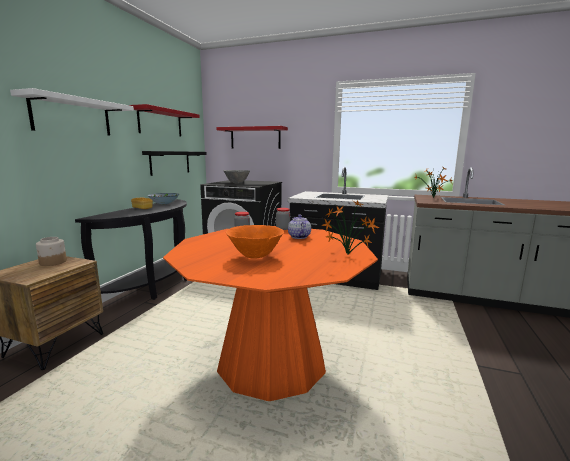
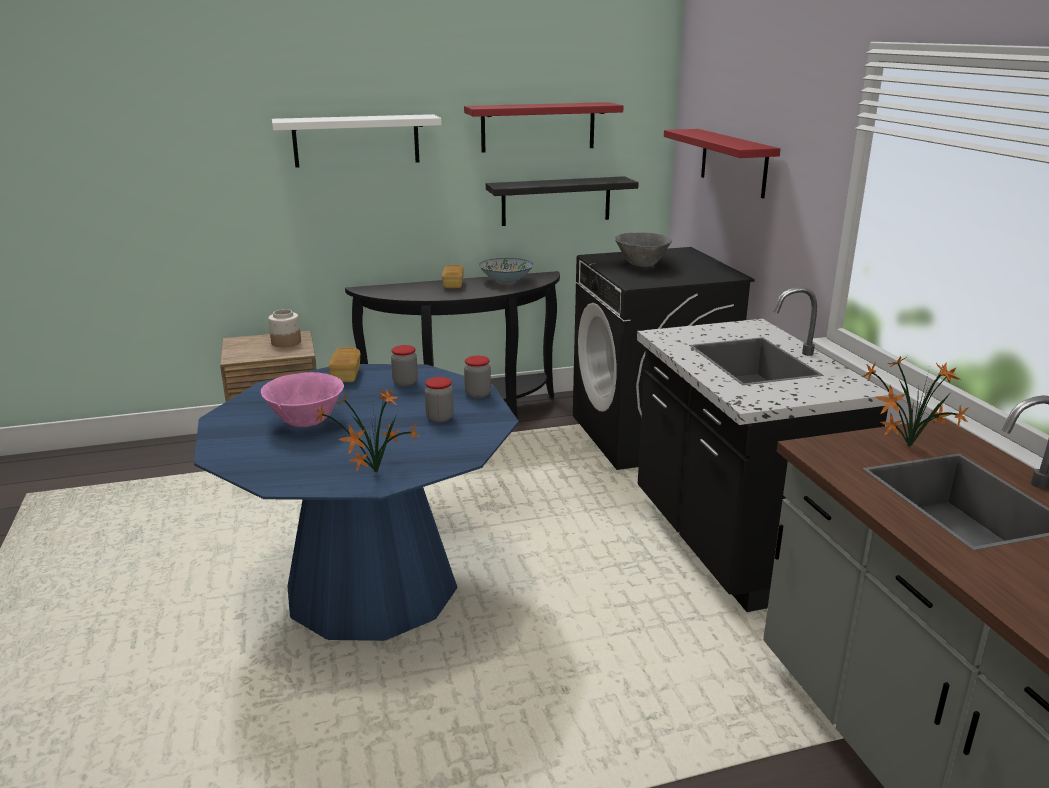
camera: 55 degrees right, 10 degrees up
orange dining table [163,226,378,401] -> blue dining table [194,364,519,641]
orange bowl [226,225,284,258] -> pink bowl [261,372,344,427]
teapot [288,214,311,239] -> jar [425,377,454,423]
none -> bread [328,347,360,382]

